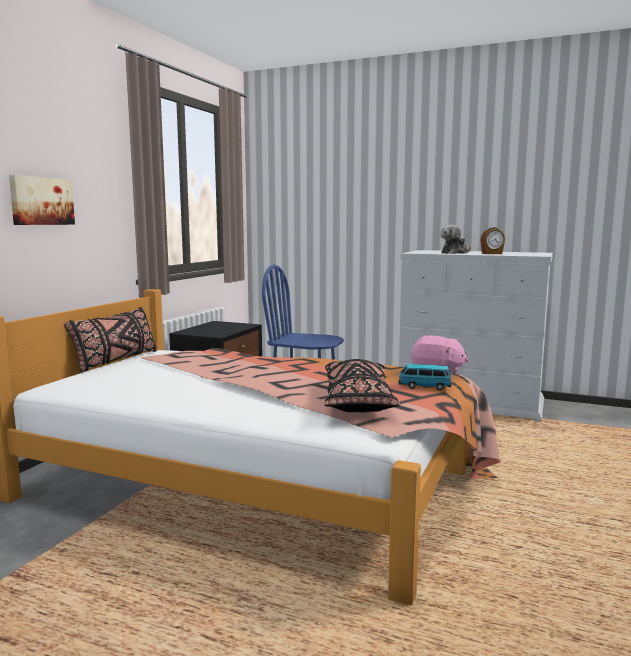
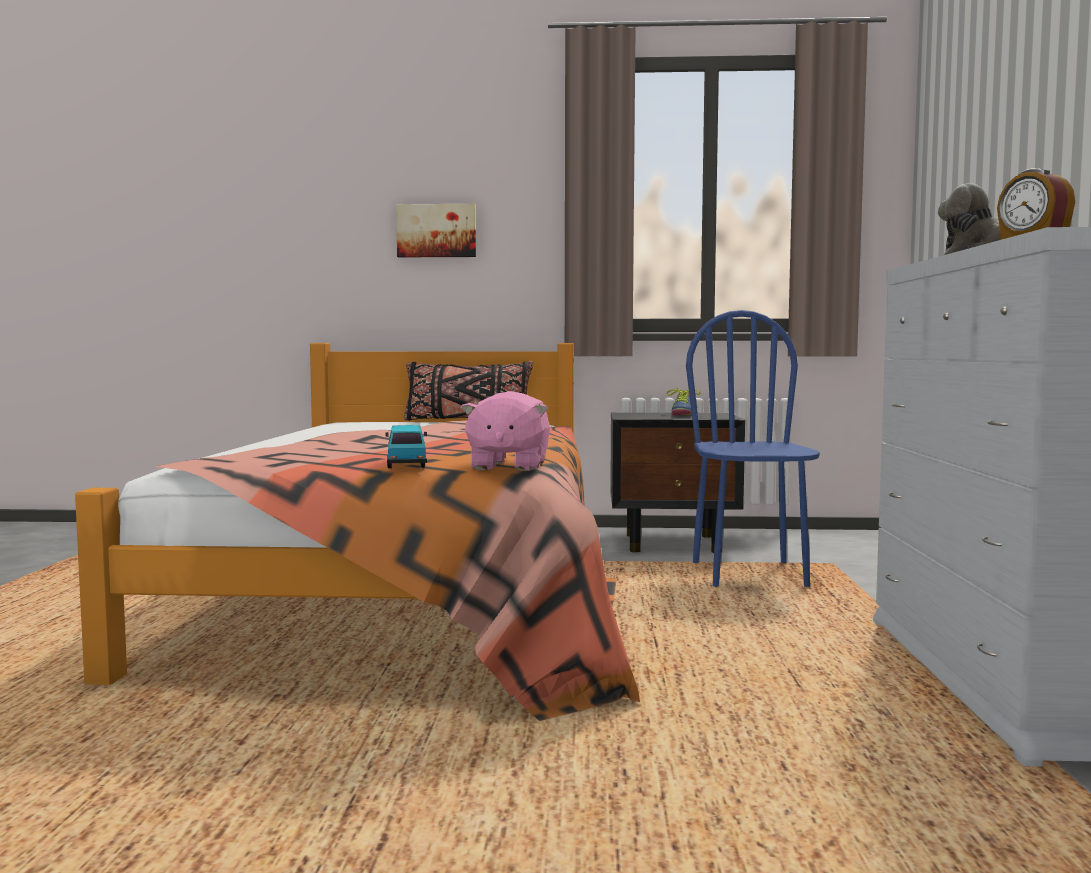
camera: 70 degrees right, 5 degrees down
black pillow [324,359,400,412] -> none
none -> shoe [667,388,701,415]

